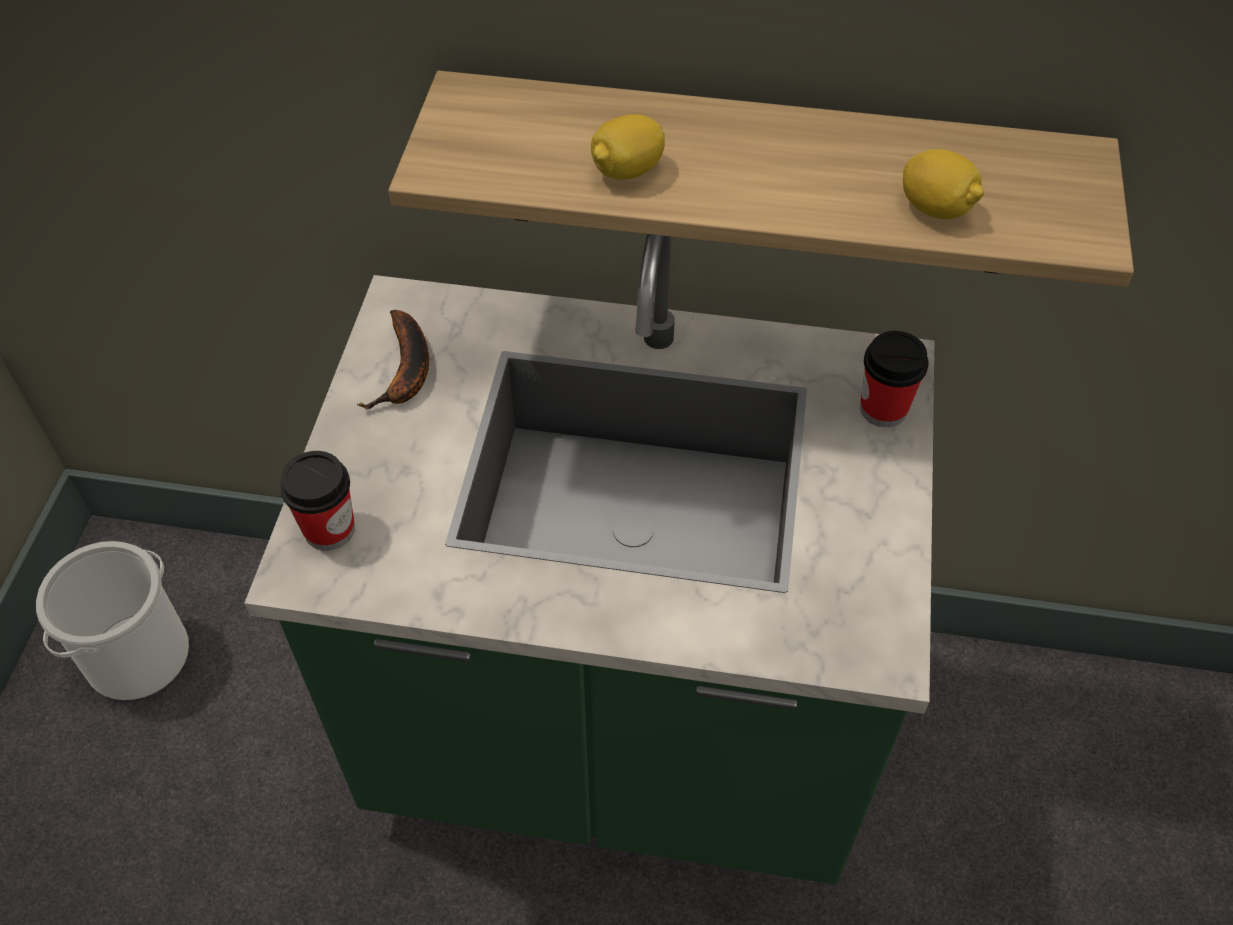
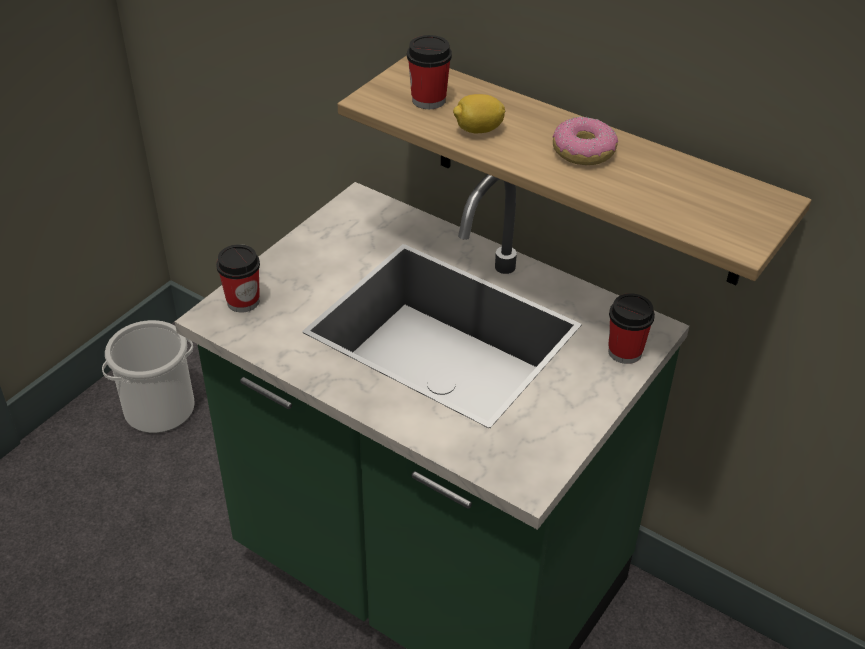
camera: 25 degrees right, 10 degrees down
banana [357,310,429,409] -> none
lemon [903,149,985,219] -> none
none -> cup [407,35,452,109]
none -> donut [552,117,618,165]

